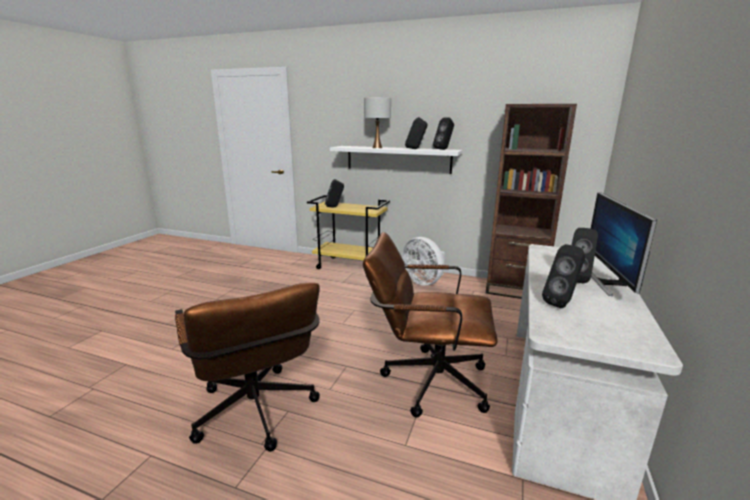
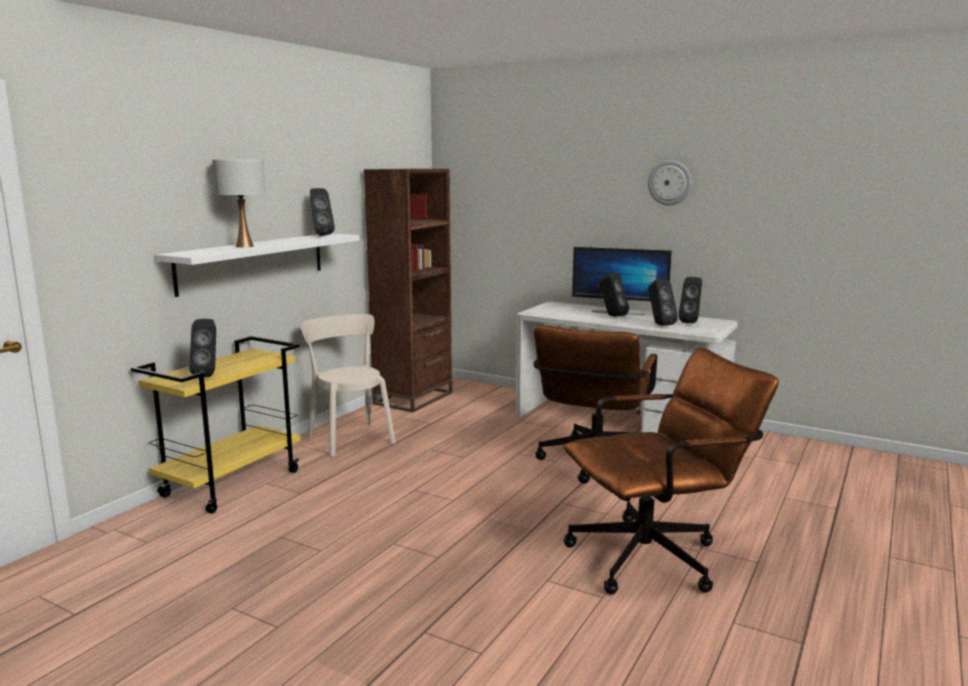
camera: 80 degrees left, 5 degrees down
white fan [402,237,445,286] -> beige chair [300,314,396,457]
black speaker [405,117,427,149] -> black speaker moved to [678,277,702,323]
none -> wall clock [648,160,692,205]

